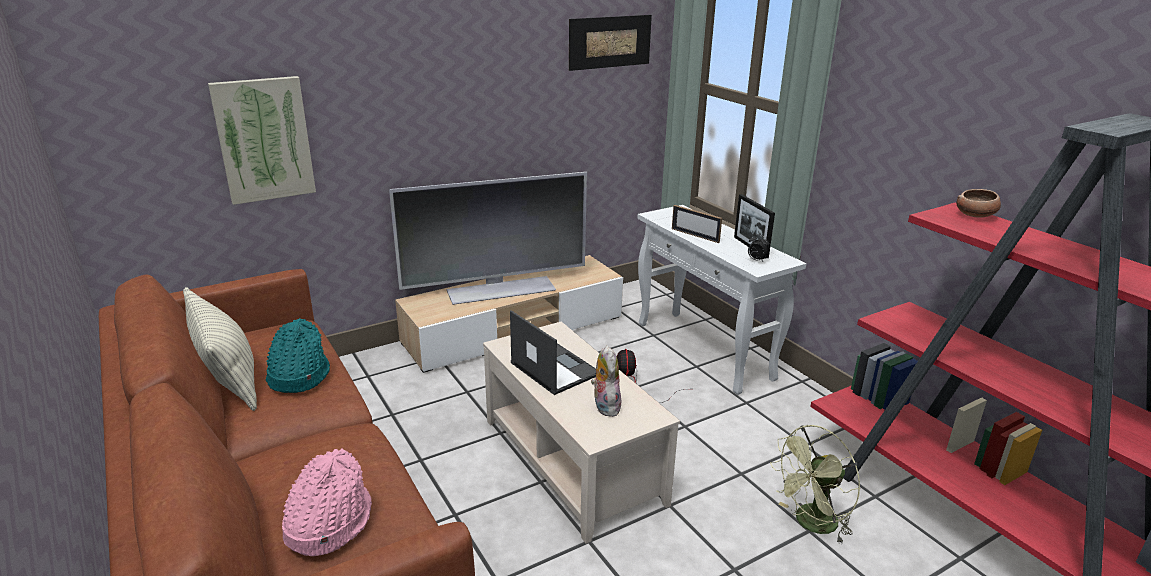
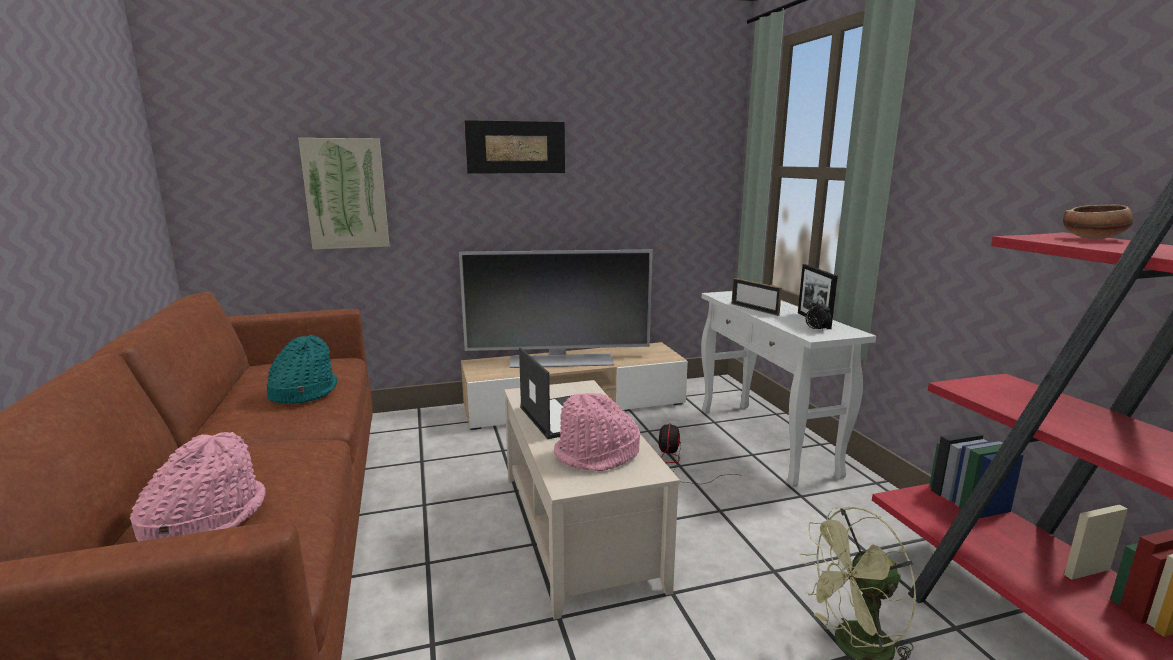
camera: 15 degrees right, 10 degrees down
pillow [183,287,257,411] -> none
picture [569,15,652,71] -> picture moved to [465,120,565,174]
plush toy [591,346,621,417] -> pink hat [554,393,640,471]

